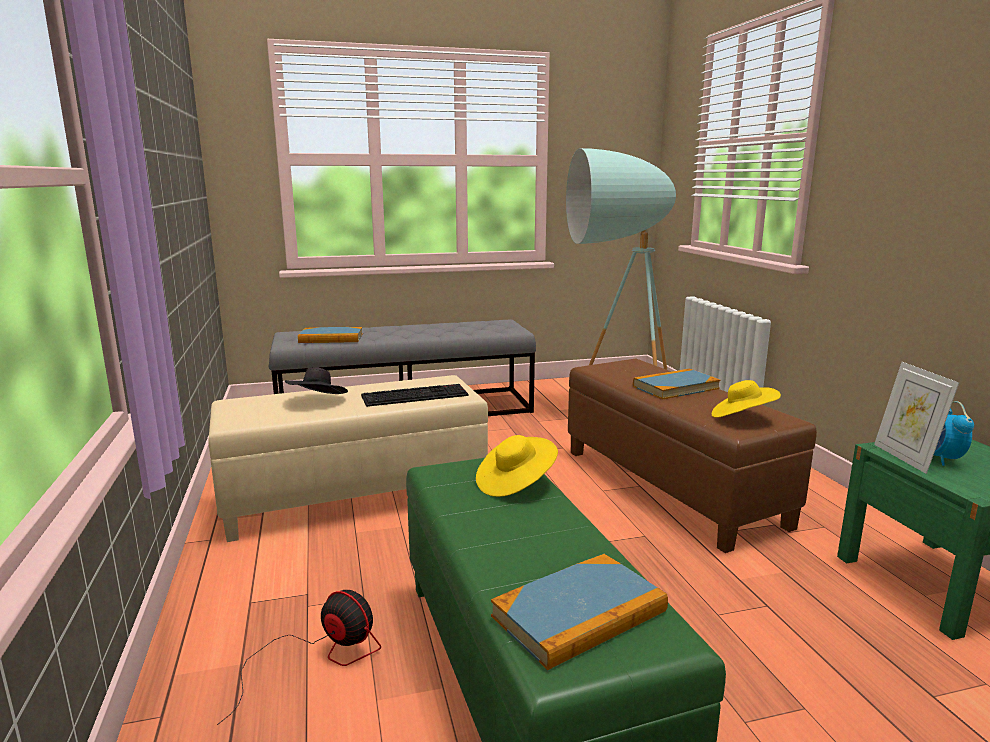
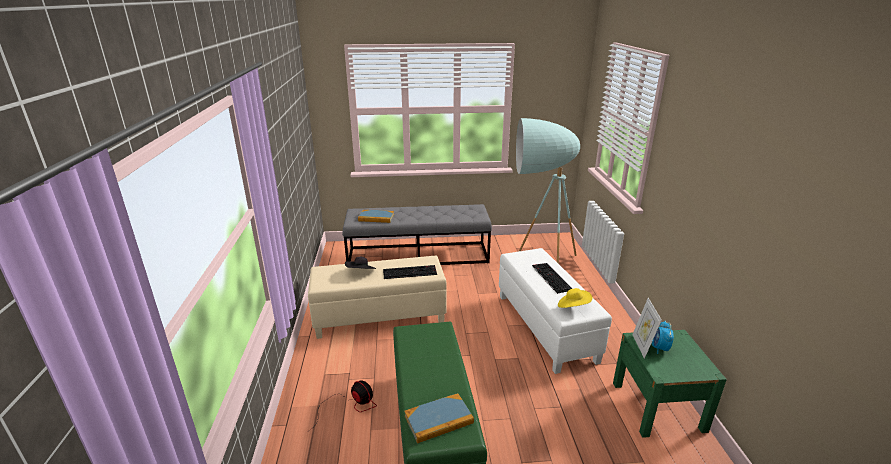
camera: 10 degrees right, 10 degrees up
yellow hat [476,435,558,497] -> none
brown ottoman [568,359,817,553] -> white ottoman [499,248,612,374]
book [633,369,720,400] -> keyboard [532,263,572,294]

